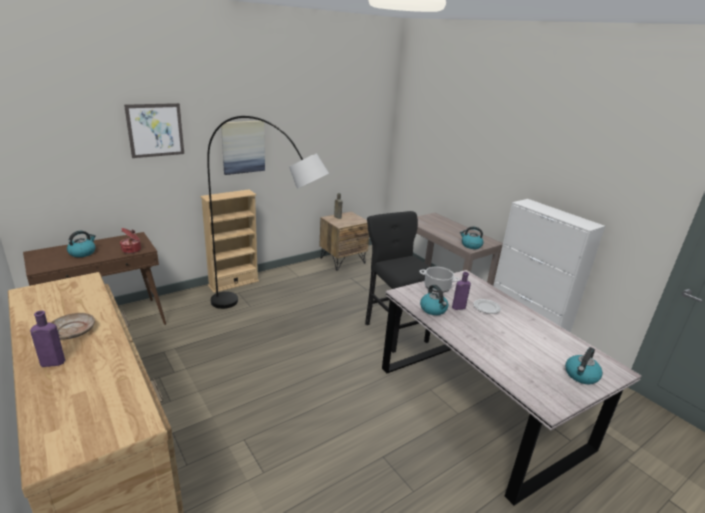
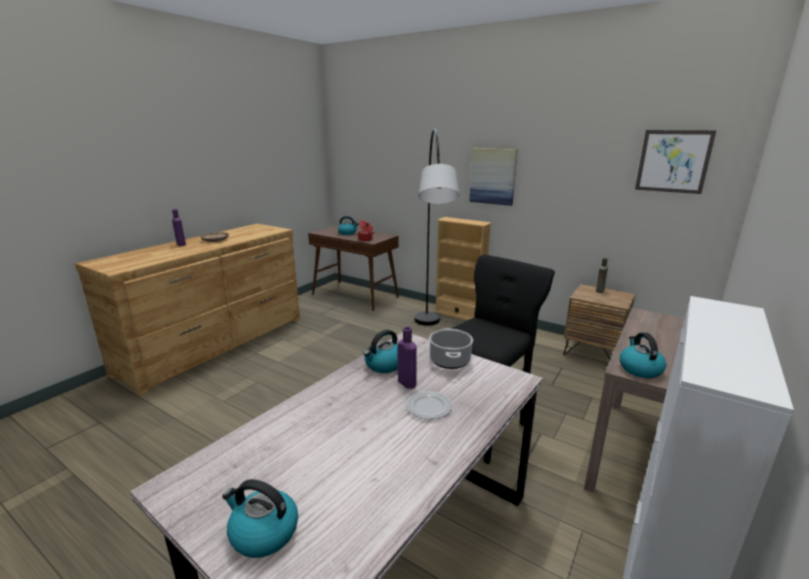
camera: 70 degrees right, 5 degrees down
picture [124,103,184,158] -> picture moved to [635,130,717,194]

